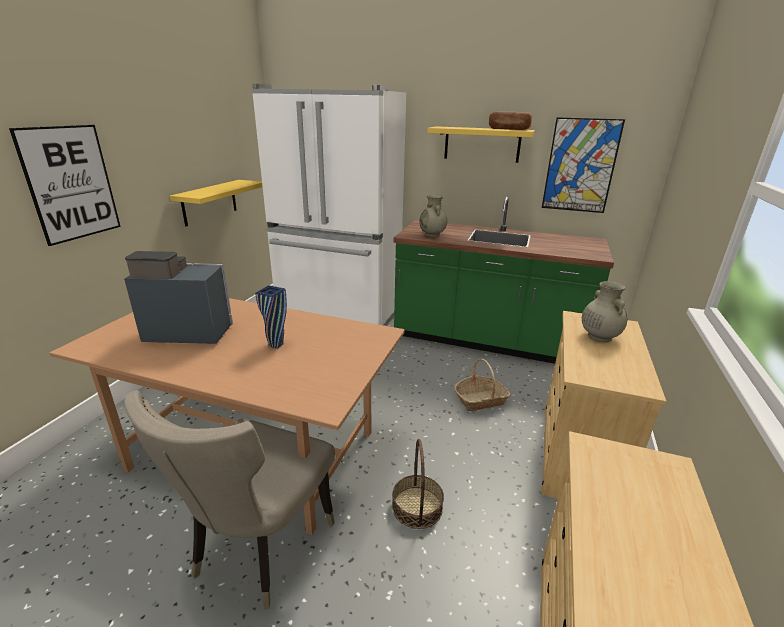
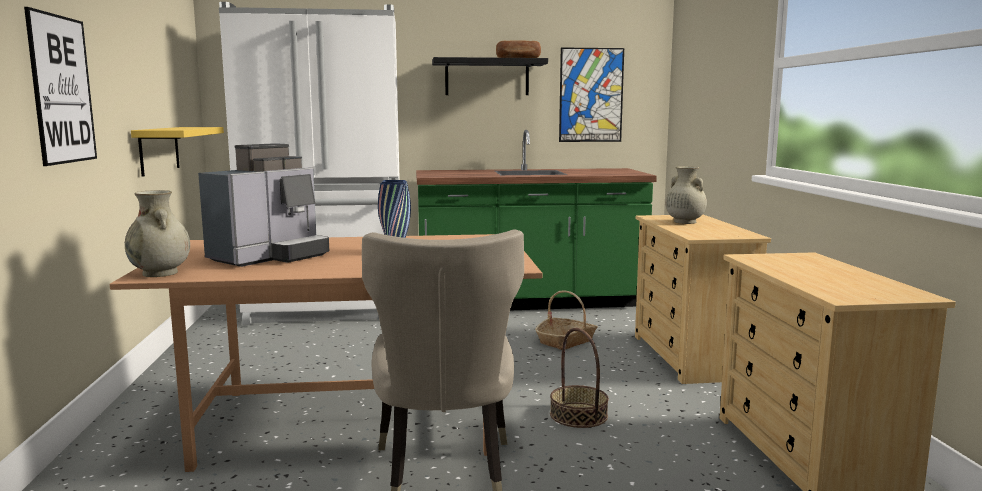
camera: 25 degrees left, 15 degrees down
coffee machine [124,251,233,344] -> coffee machine turned 150 degrees clockwise [198,143,329,267]
beige vase [419,195,448,237] -> beige vase moved to [125,190,190,277]
yellow shelf [427,126,535,163] -> black shelf [432,57,548,95]

